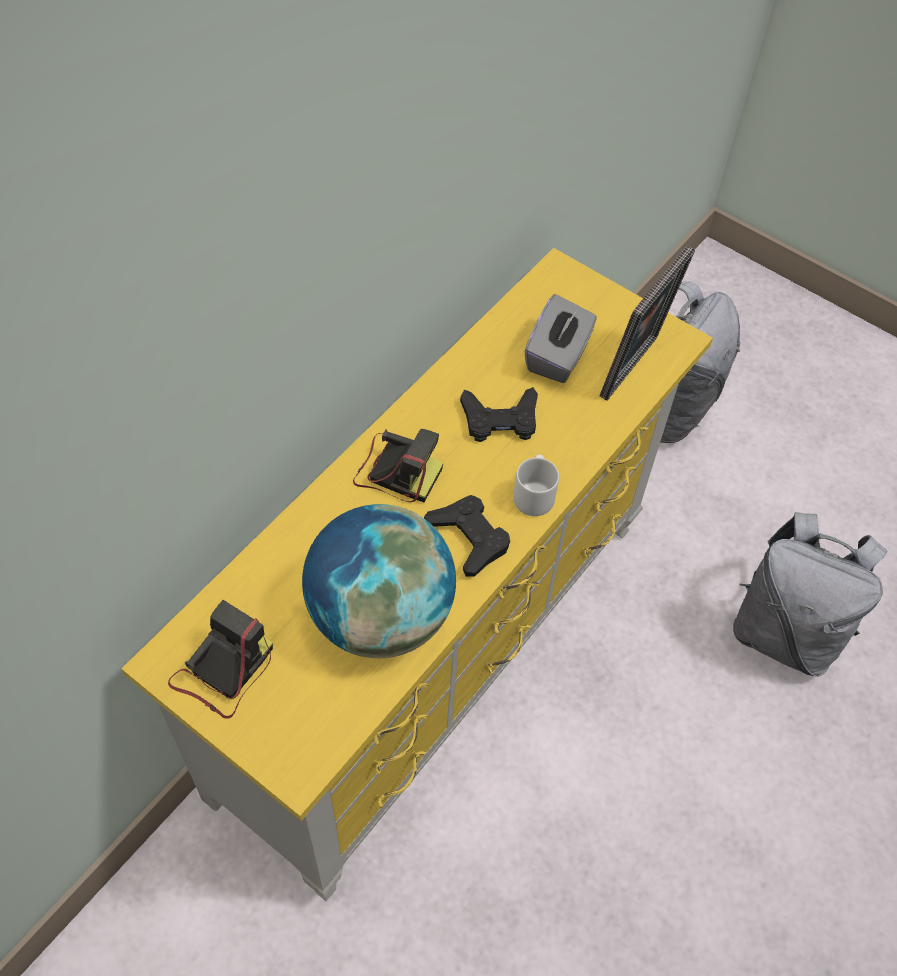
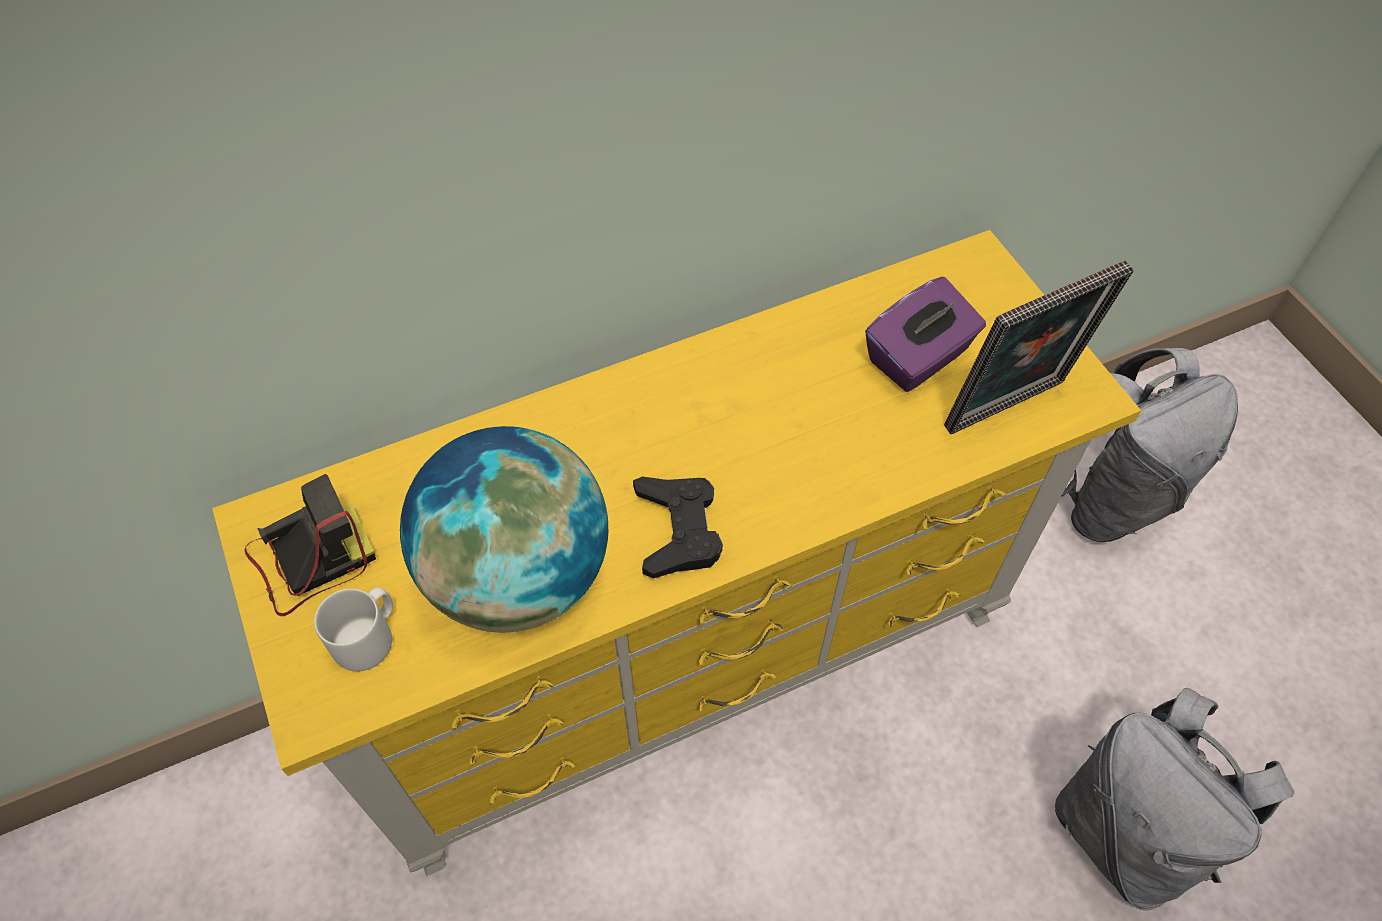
camera: 30 degrees right, 0 degrees up
camera [353,429,443,502] -> none
black game controller [460,387,538,442] -> none
grey mug [513,455,559,516] -> grey mug moved to [314,587,393,672]
grey tissue box [525,294,597,383] -> purple tissue box [865,277,986,392]

